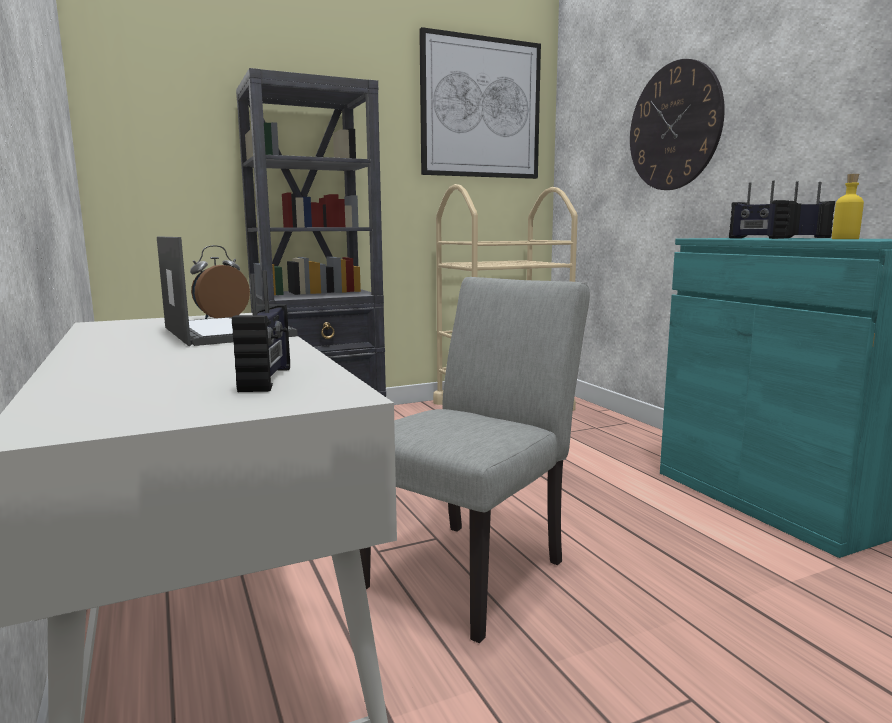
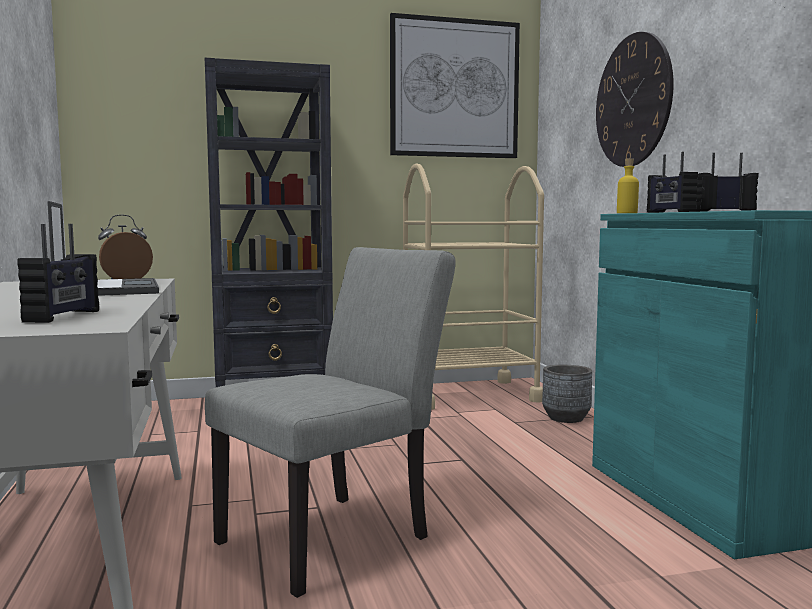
camera: 10 degrees right, 5 degrees down
yellow bottle [832,174,864,239] -> yellow bottle moved to [617,158,639,213]
none -> grey planter [542,365,592,423]

